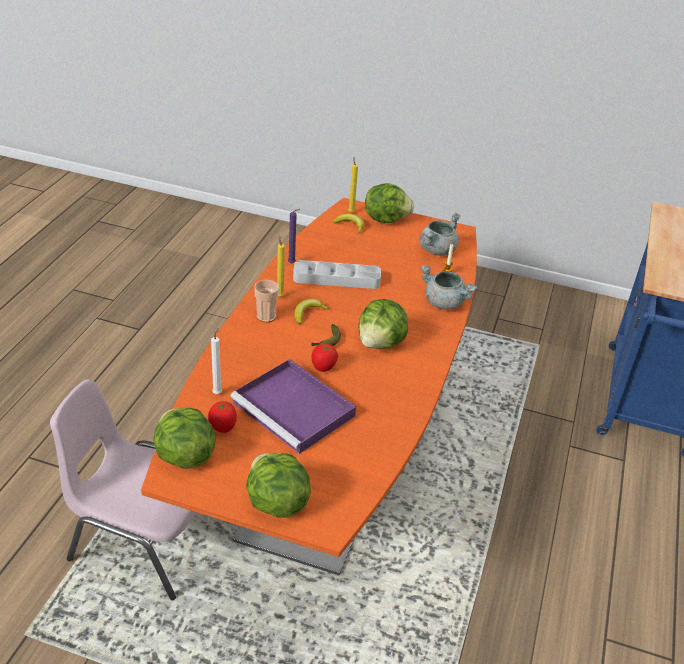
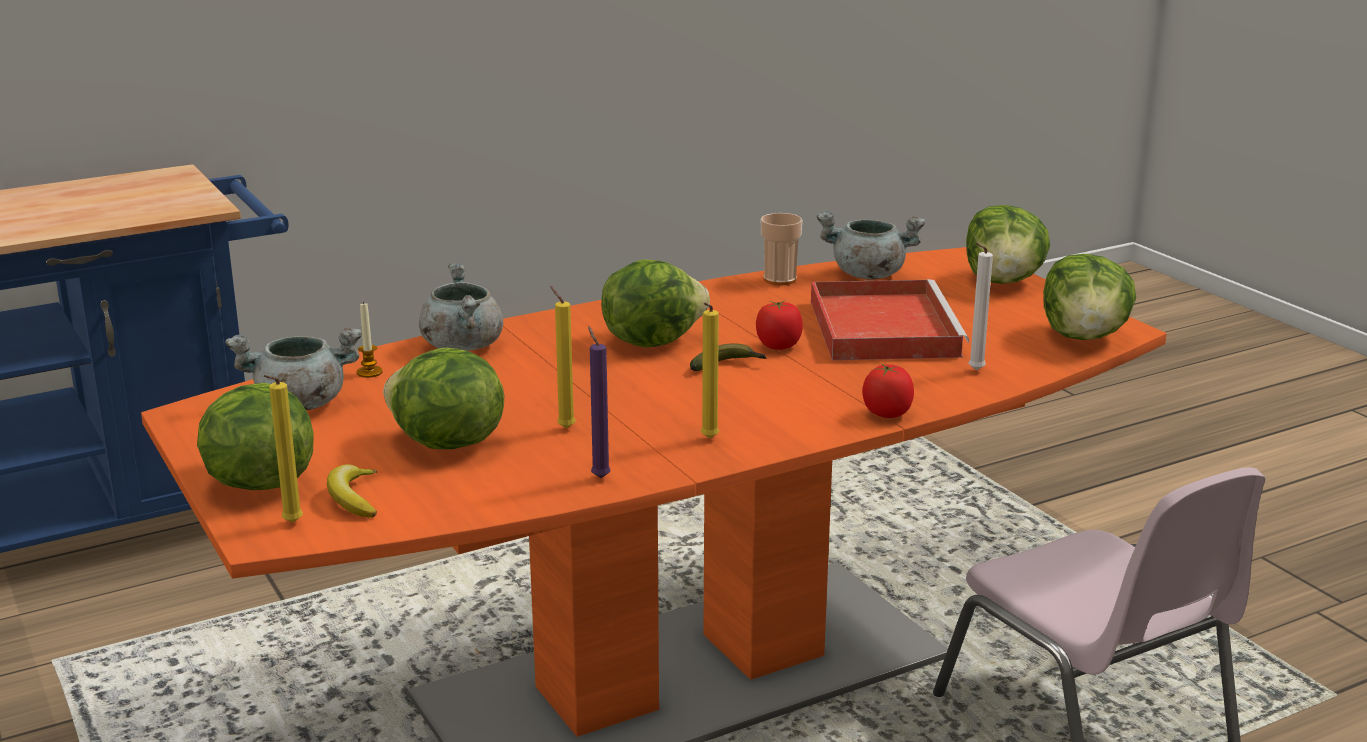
camera: 135 degrees left, 15 degrees down
tomato [208,401,237,433] -> tomato moved to [862,363,914,418]
purple tray [230,359,356,455] -> red tray [811,279,969,360]
cup [254,280,279,323] -> cup moved to [761,213,803,285]
grey tray [293,260,381,289] -> yellow candle [550,286,576,429]
banana [294,299,330,325] -> none
none -> lettuce [383,348,504,449]
none -> grey cooking pot [817,211,925,279]

